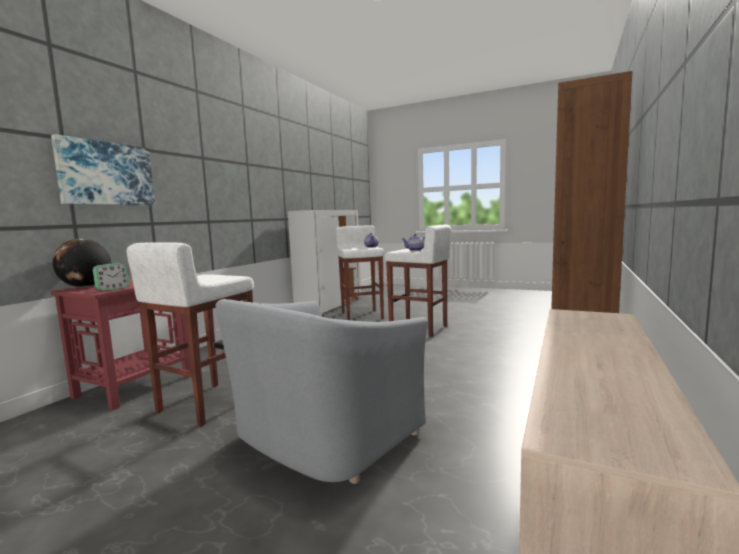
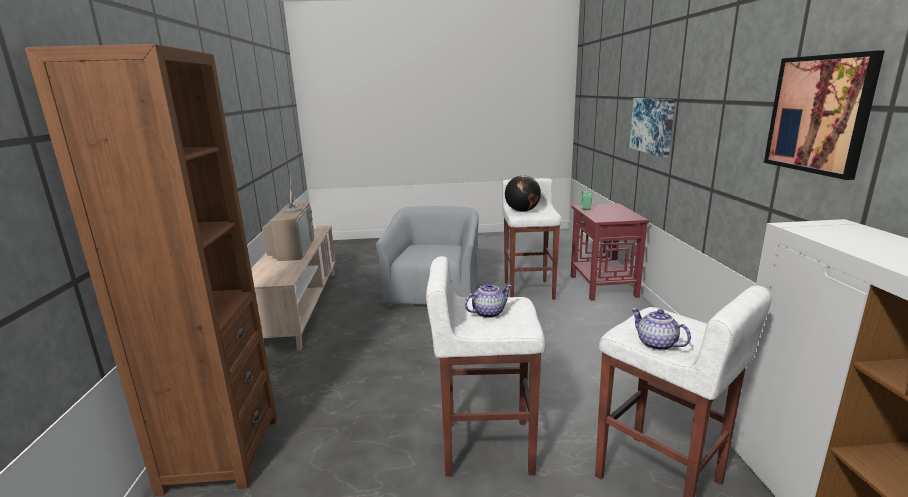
camera: 150 degrees right, 10 degrees up
globe [52,239,111,288] -> globe moved to [505,175,541,212]
none -> television [262,181,314,261]
none -> picture [764,50,885,180]

